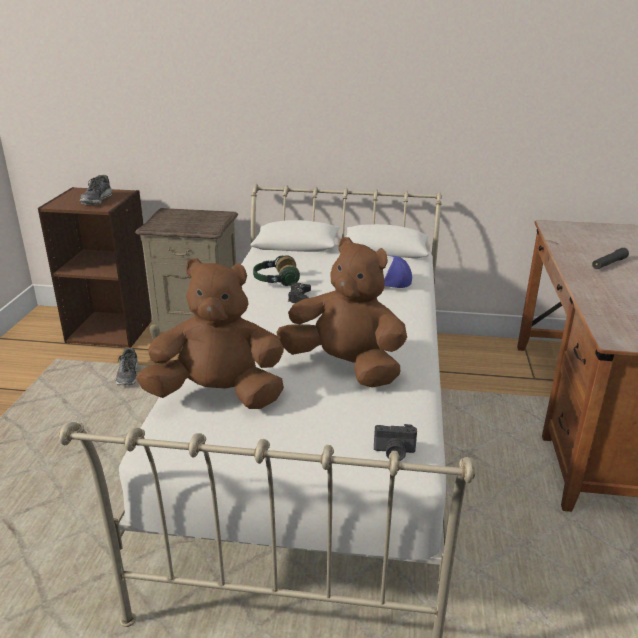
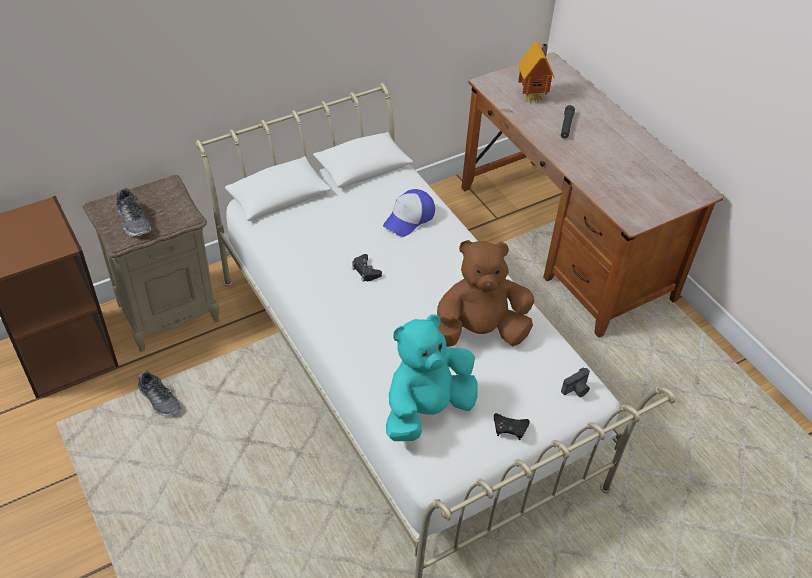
camera: 40 degrees left, 20 degrees up
shoe [80,175,112,205] -> shoe moved to [116,188,151,236]
brown plush toy [136,258,284,409] -> turquoise plush toy [386,314,477,441]
headphones [253,255,300,286] -> none
none -> black game controller [494,413,530,440]
none -> toy house [518,42,554,102]

